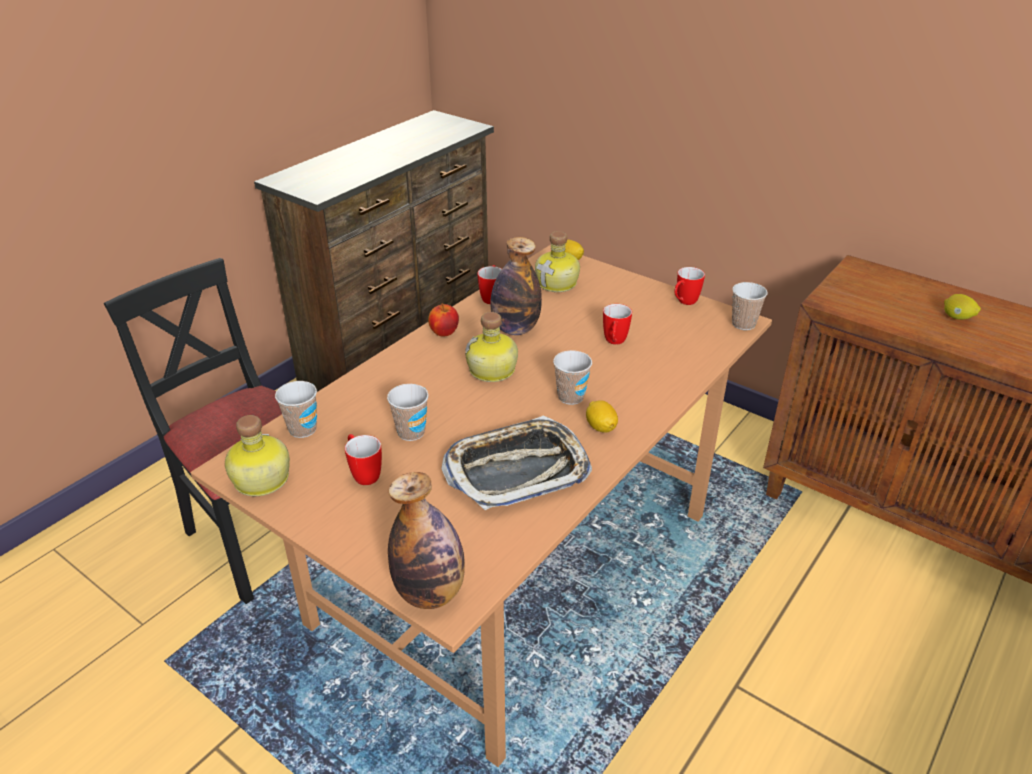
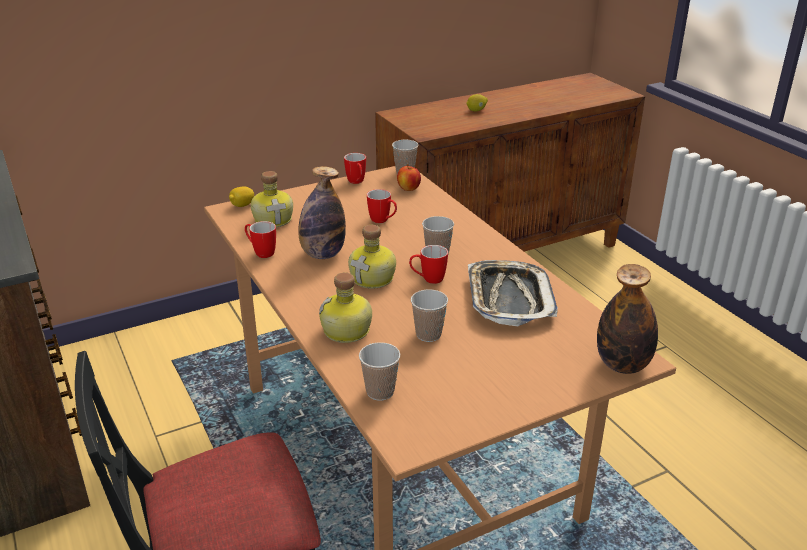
camera: 65 degrees left, 5 degrees down
bottle [225,415,290,496] -> bottle moved to [319,273,372,343]
mug [345,434,382,485] -> mug moved to [409,245,448,284]
apple [428,303,459,336] -> apple moved to [397,164,421,191]
lemon [586,400,618,433] -> none

